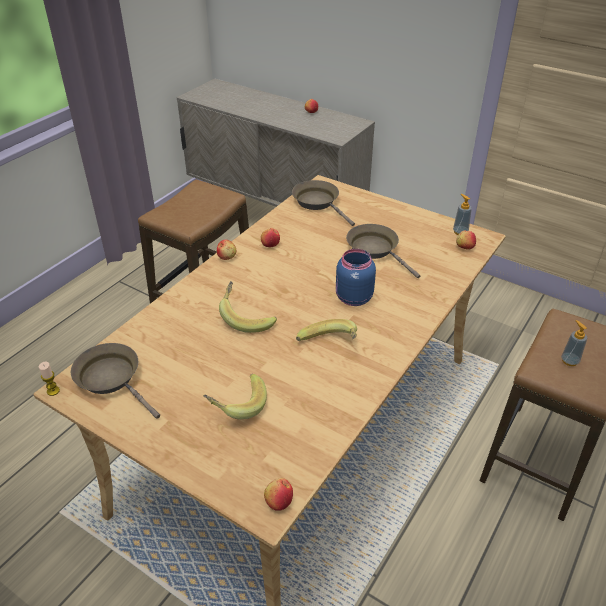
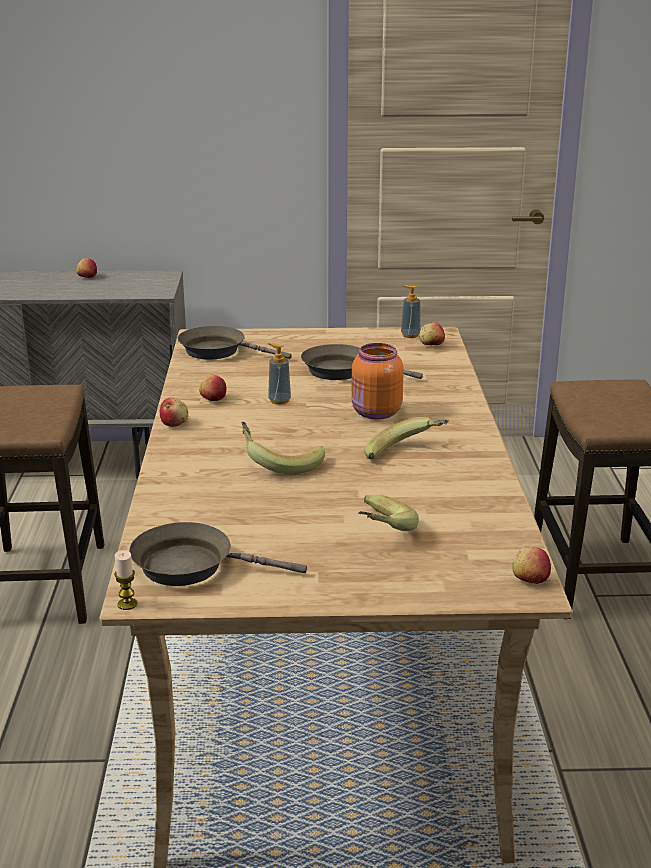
camera: 35 degrees left, 15 degrees down
blue jar [336,249,376,306] -> orange jar [351,343,404,420]
soap dispenser [561,320,587,366] -> soap dispenser moved to [268,343,291,405]

